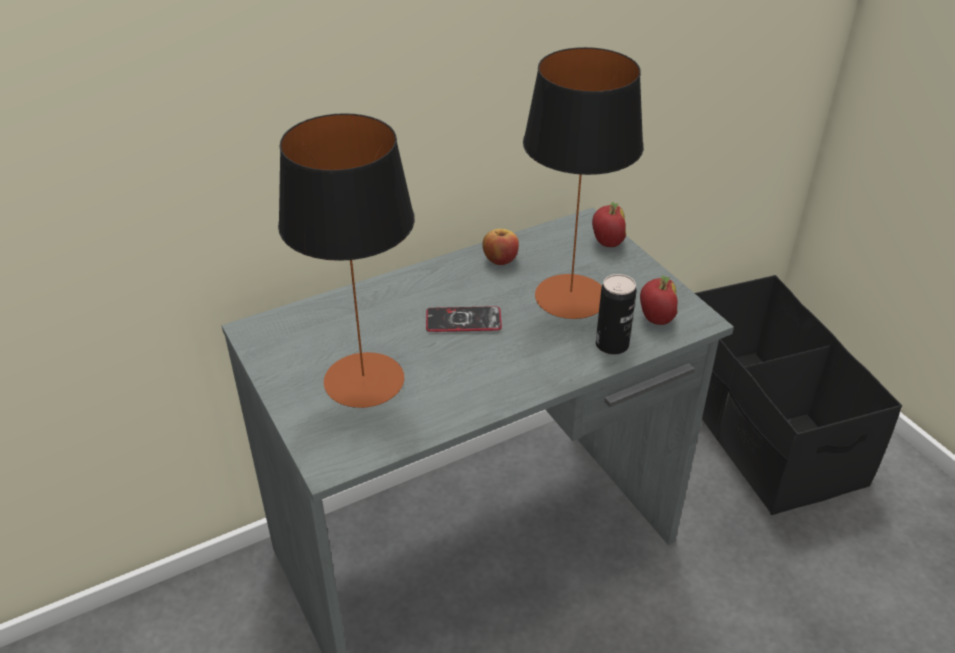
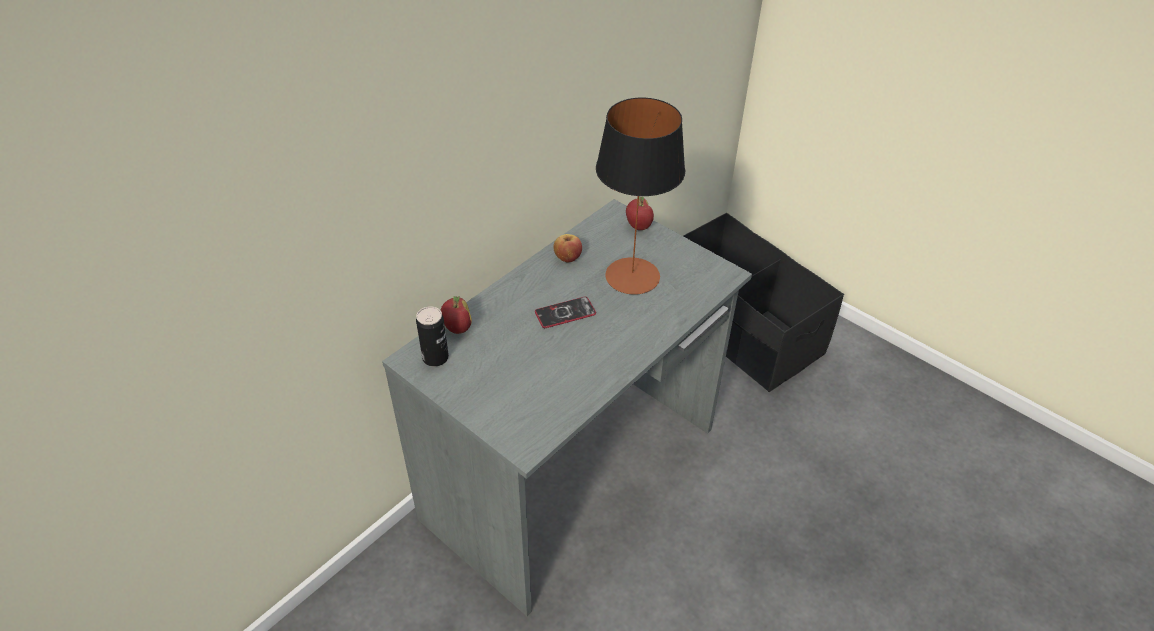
camera: 20 degrees left, 5 degrees up
table lamp [278,113,415,408] -> none
can [596,274,637,355] -> can moved to [416,306,449,367]
apple [640,276,678,325] -> apple moved to [441,296,472,334]

